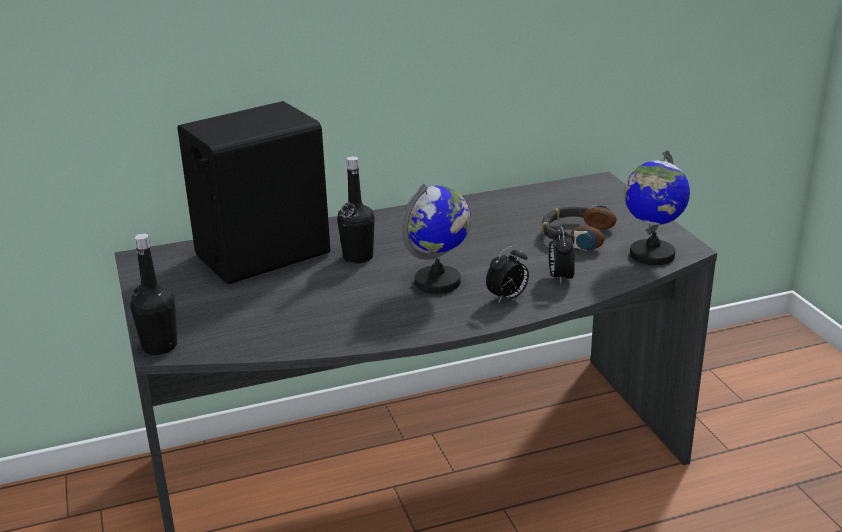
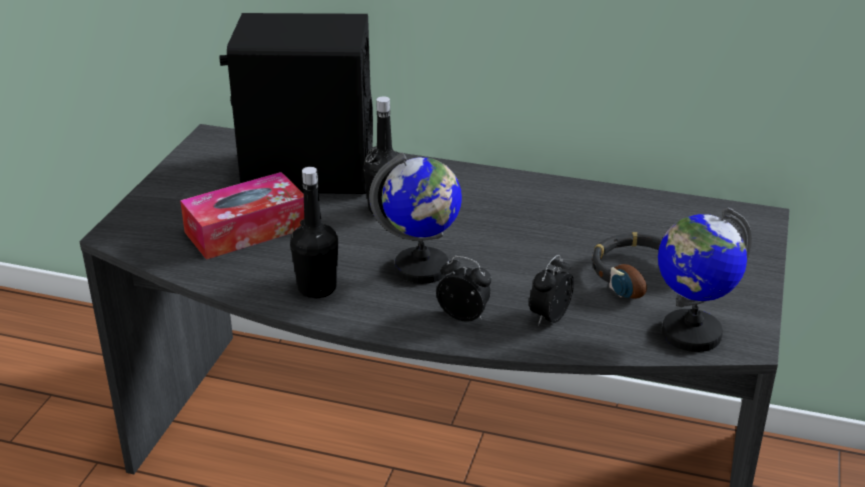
camera: 35 degrees right, 5 degrees up
black bottle [130,234,177,355] -> black bottle moved to [290,167,338,298]
alarm clock [486,245,529,304] -> alarm clock turned 150 degrees counterclockwise [436,256,491,322]
none -> tissue box [180,172,304,260]

